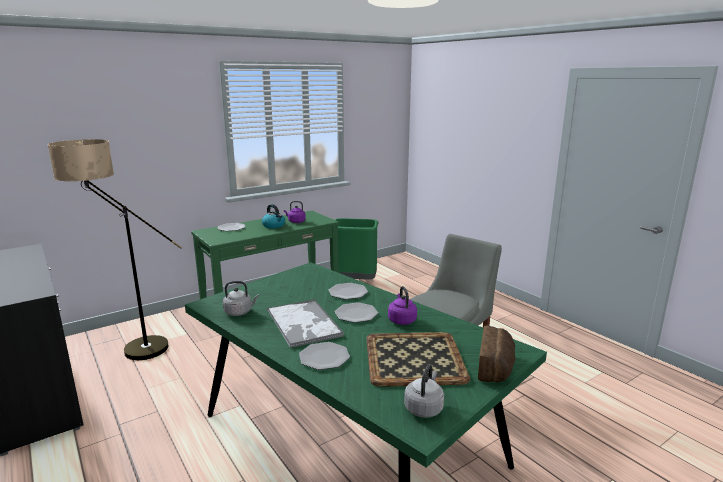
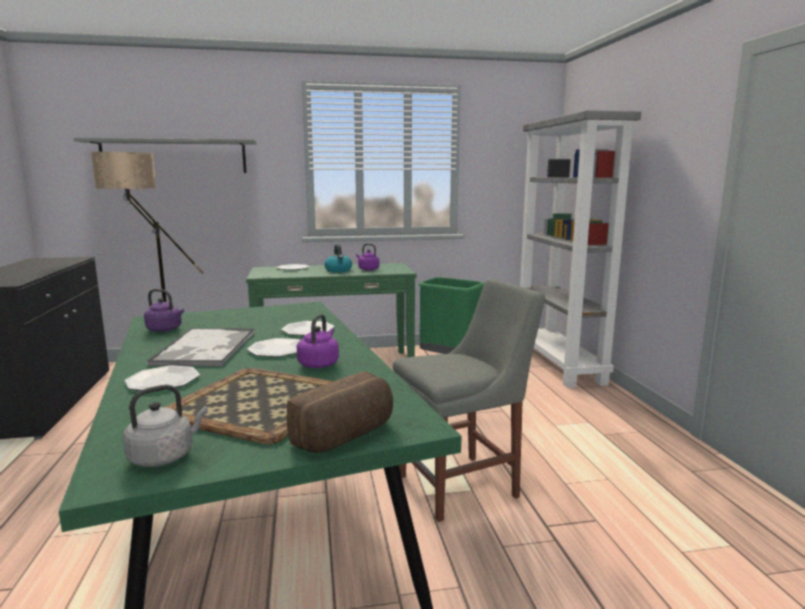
camera: 25 degrees right, 5 degrees down
grey kettle [223,281,259,316] -> purple kettle [144,289,184,332]
none -> grey shelf [73,138,257,173]
none -> grey bookcase [520,110,641,388]

